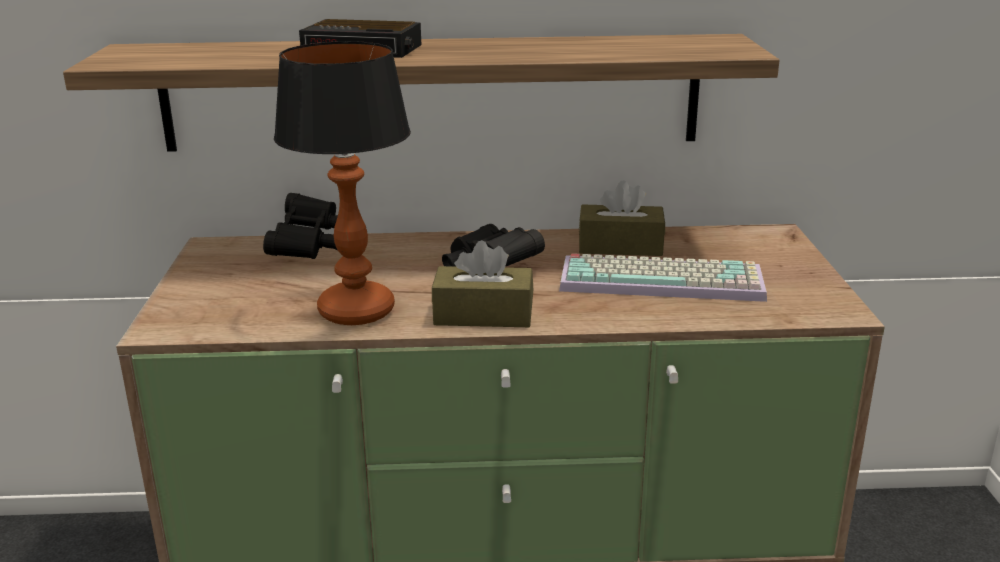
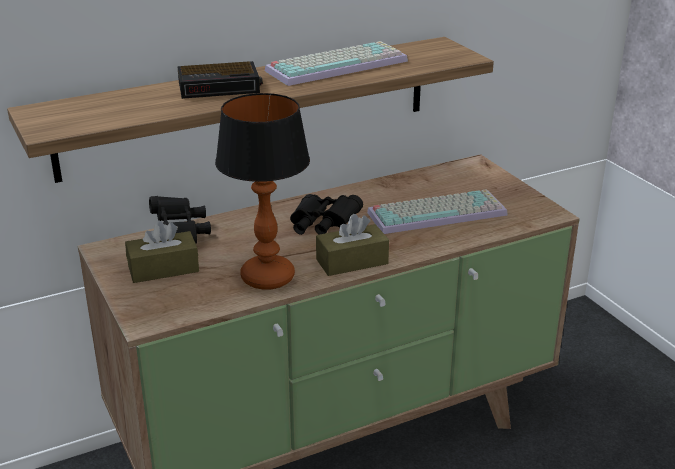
camera: 25 degrees left, 5 degrees up
brown tissue box [579,180,665,256] -> brown tissue box moved to [125,221,199,283]
none -> keyboard [265,41,408,86]

